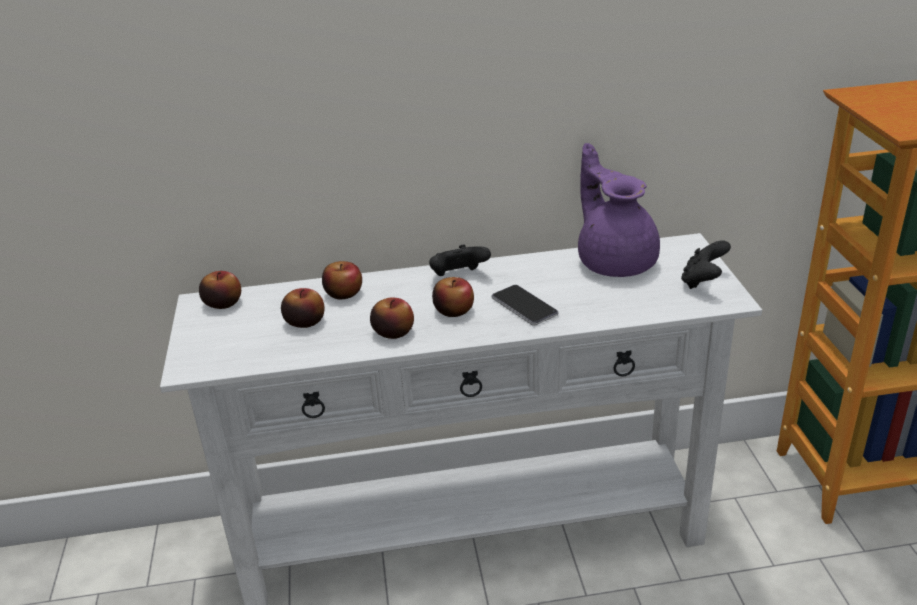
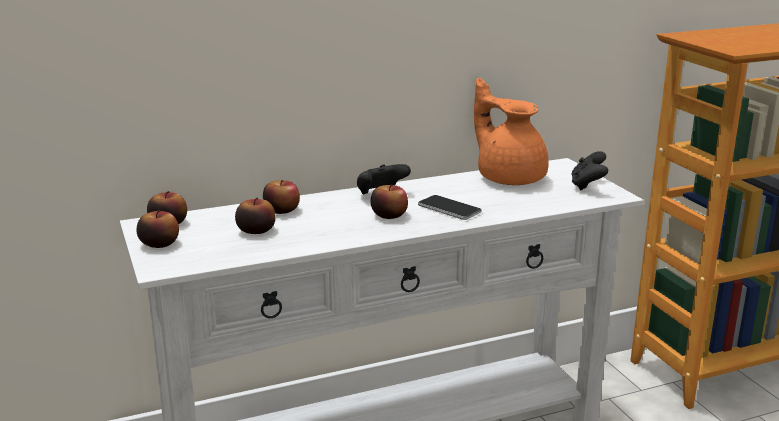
camera: 15 degrees left, 10 degrees down
apple [370,297,414,339] -> apple moved to [137,210,179,248]
purple teapot [578,143,660,277] -> orange teapot [474,78,549,185]

